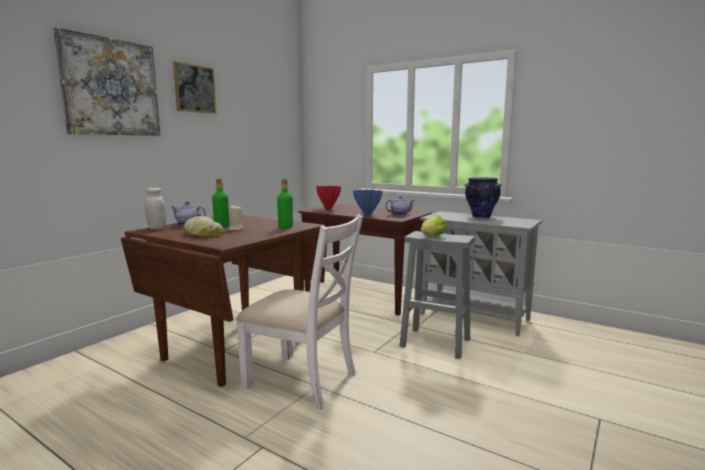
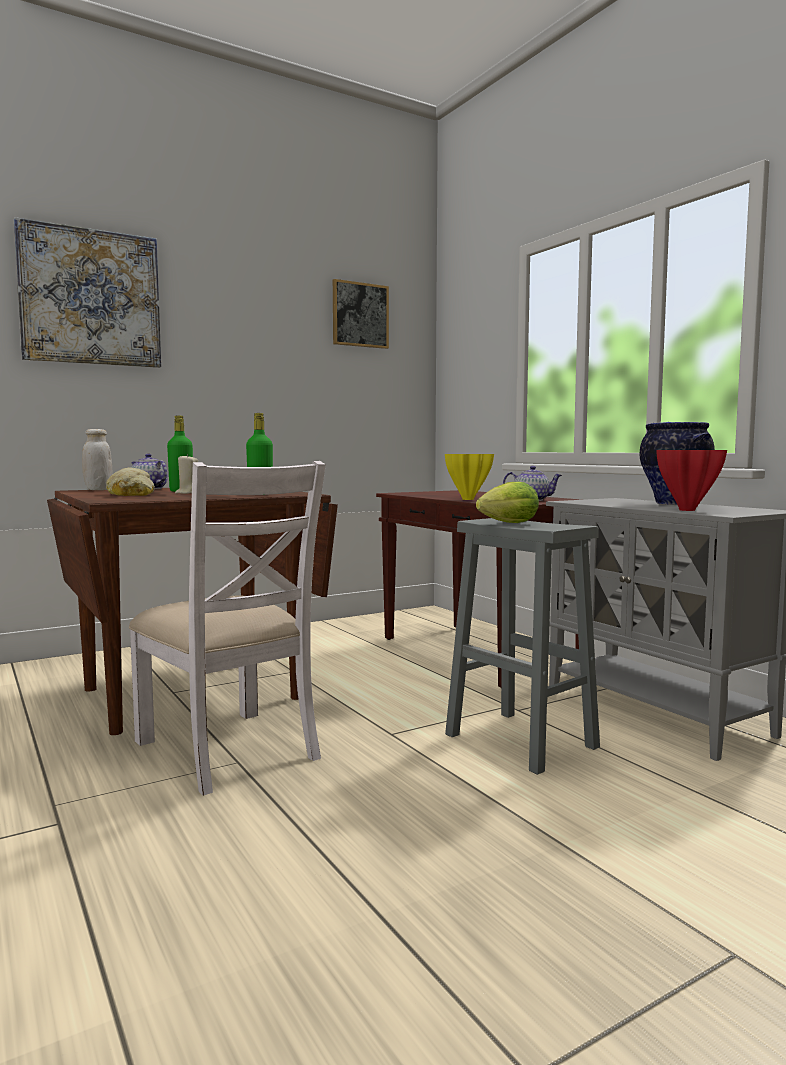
camera: 25 degrees right, 5 degrees down
picture [173,61,217,114] -> picture moved to [333,279,389,349]
red vase [316,186,341,210] -> red vase moved to [656,450,727,511]
blue vase [353,190,383,216] -> yellow vase [445,454,494,500]

